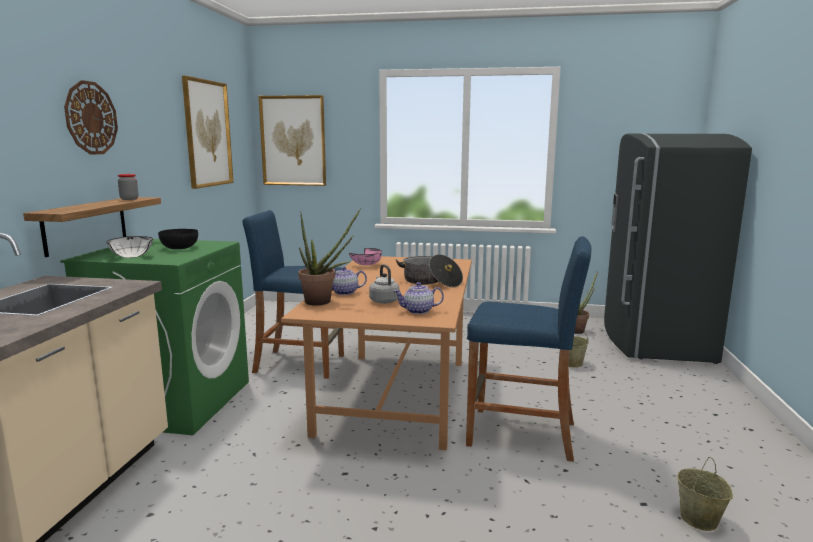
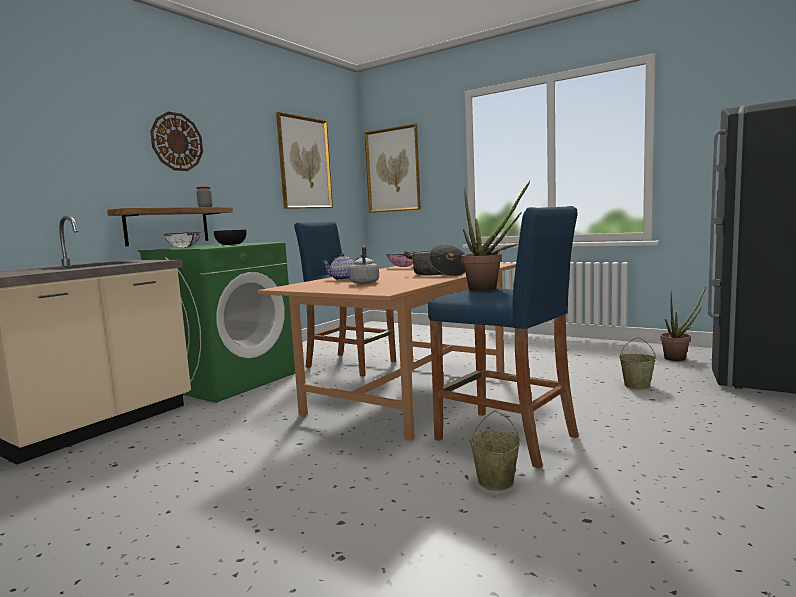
camera: 25 degrees right, 5 degrees down
potted plant [298,208,361,306] -> potted plant moved to [462,181,530,291]
teapot [394,282,444,314] -> none
beige bucket [677,457,733,531] -> beige bucket moved to [469,411,520,491]

